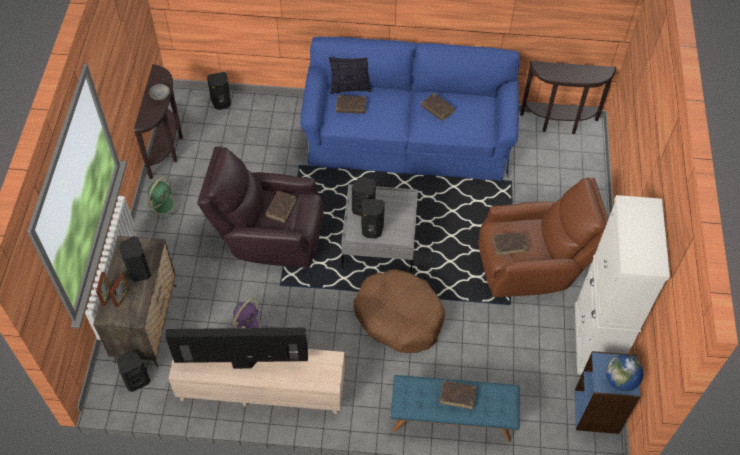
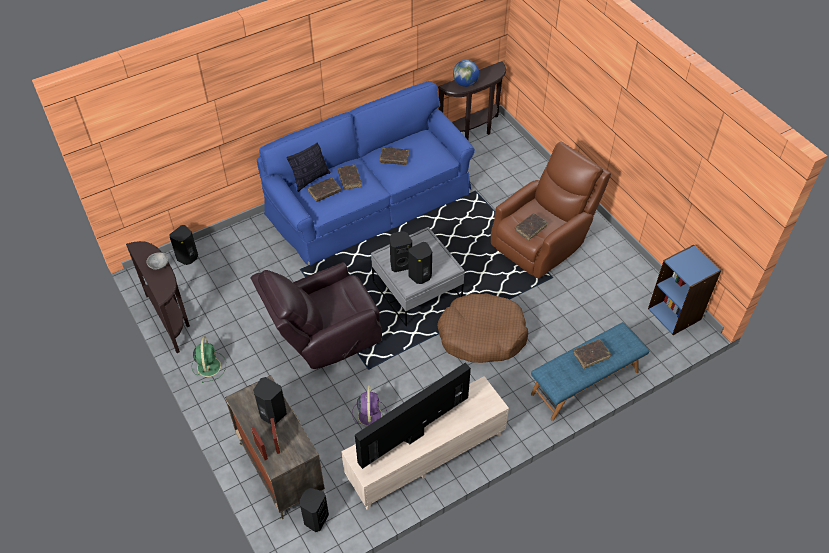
camera: 35 degrees left, 5 degrees down
brown book [265,191,296,223] -> brown book moved to [338,165,362,190]
white cabinet [575,195,670,375] -> none
globe [606,355,643,391] -> globe moved to [453,60,479,87]

